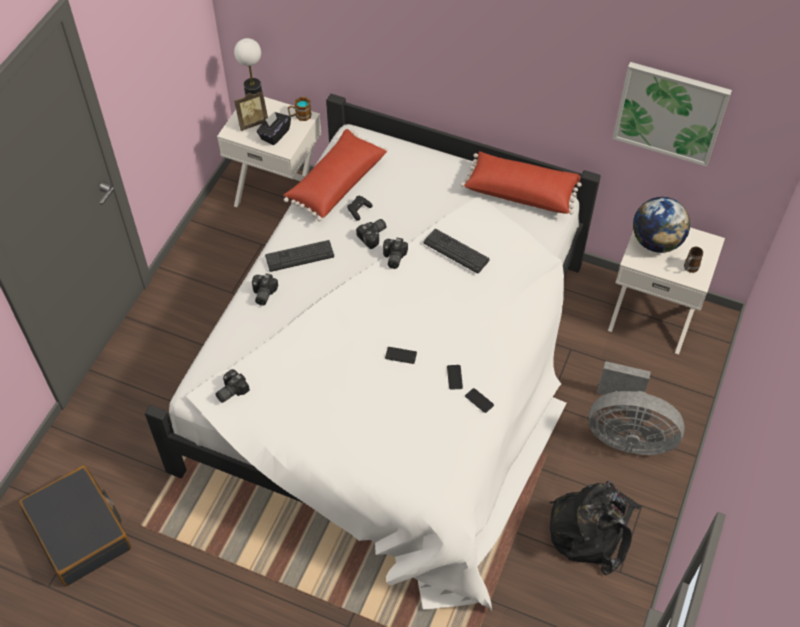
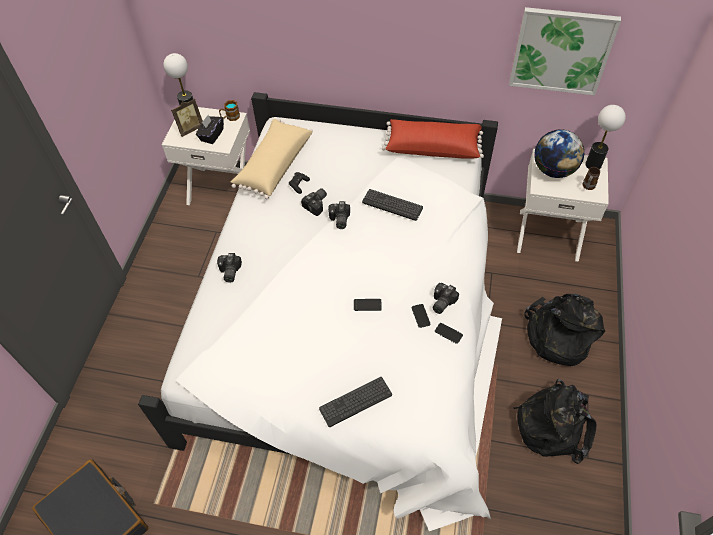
camera: 10 degrees left, 0 degrees up
camera [216,369,250,403] -> camera moved to [432,283,459,314]
keyboard [265,240,334,272] -> keyboard moved to [319,377,392,427]
red pillow [284,129,388,221] -> beige pillow [231,119,313,199]
grey fan [589,361,684,455] -> black backpack [524,294,605,366]
none -> table lamp [585,105,626,169]

